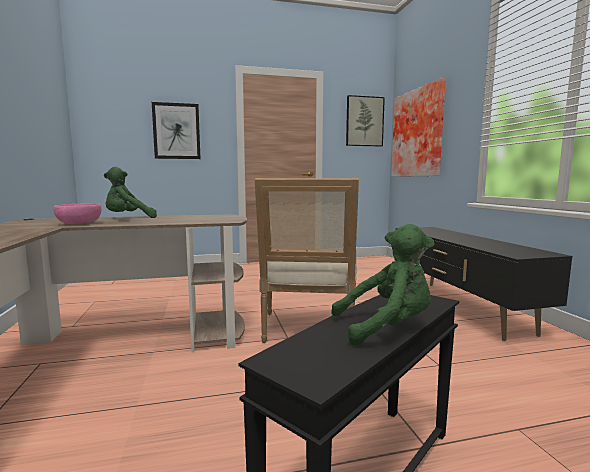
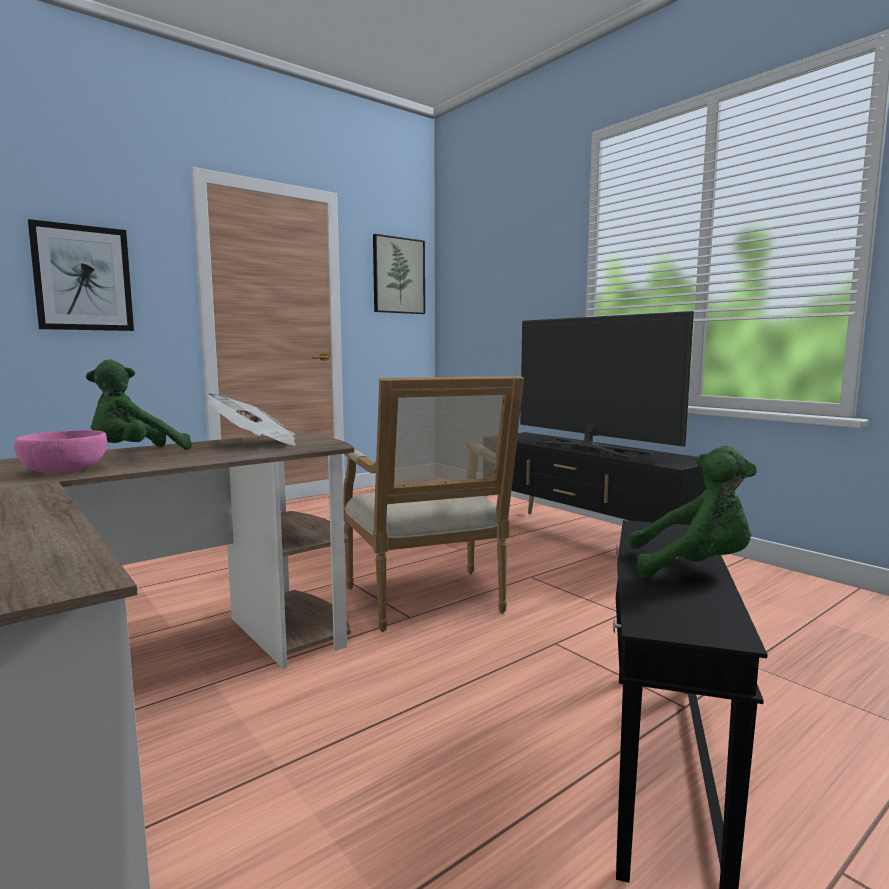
camera: 25 degrees left, 0 degrees up
green plush toy [331,224,434,346] -> green plush toy turned 45 degrees clockwise [629,446,757,578]
picture [391,77,446,177] -> none
none -> newspaper [206,392,296,446]
none -> television [520,311,694,458]

